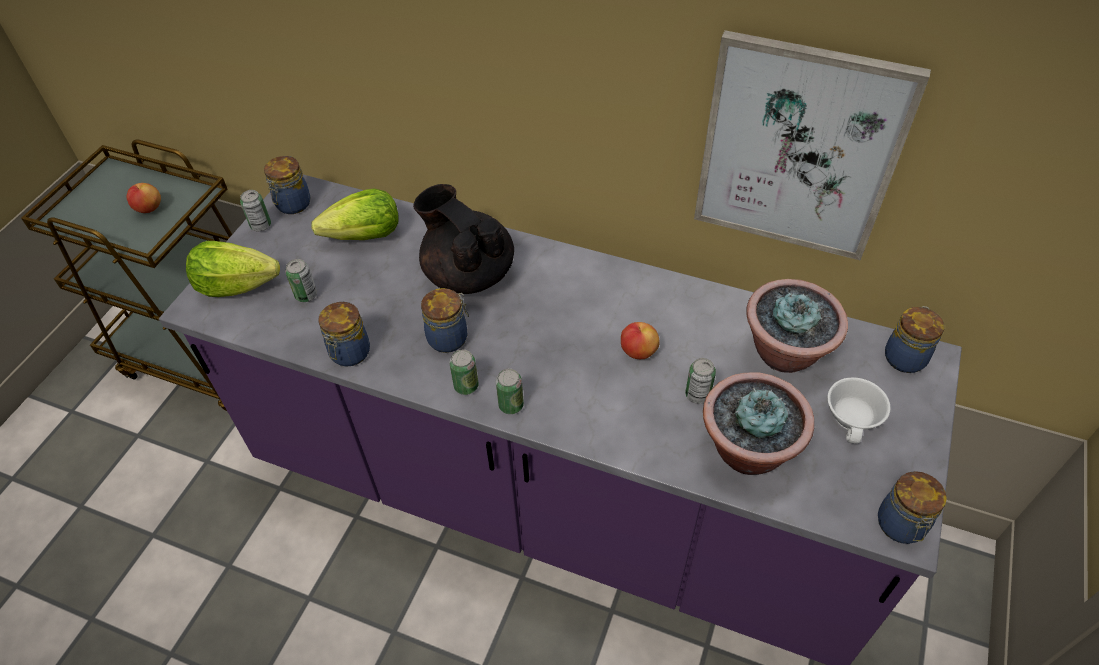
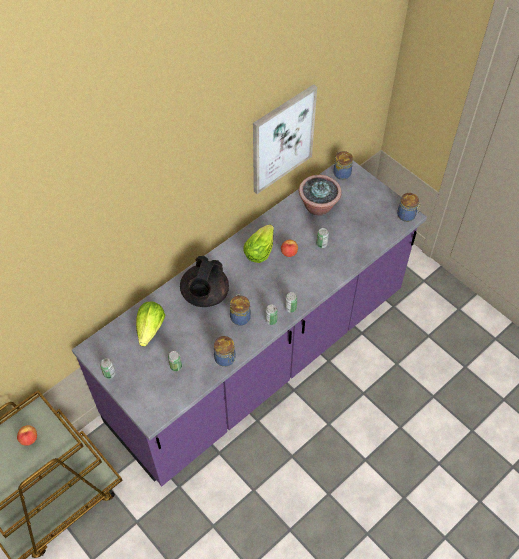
camera: 65 degrees left, 5 degrees up
lettuce [186,241,280,297] -> lettuce moved to [243,225,274,263]
jar [264,156,311,214] -> none
black teapot [413,184,514,294] -> black teapot turned 60 degrees counterclockwise [180,256,229,307]
potted plant [703,373,814,475] -> none
white cup [827,378,891,444] -> none

